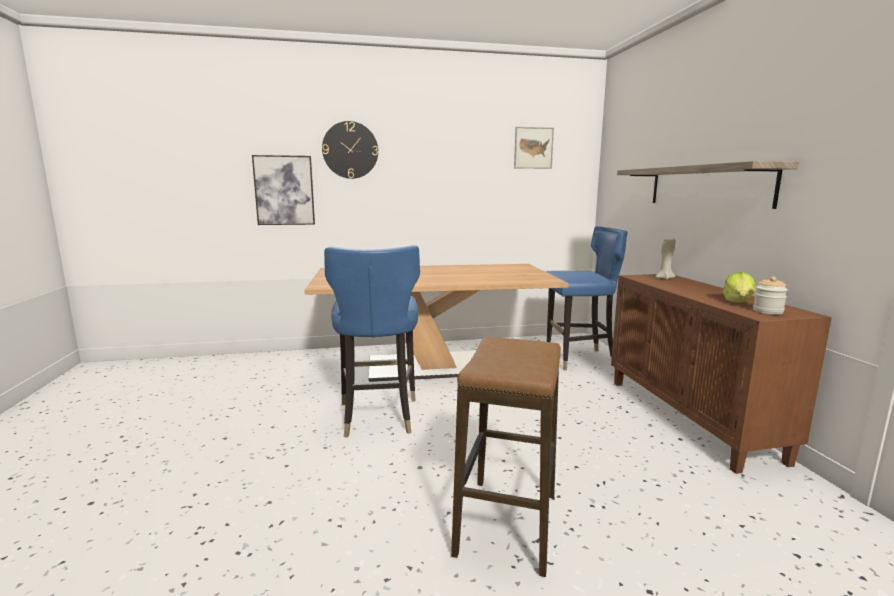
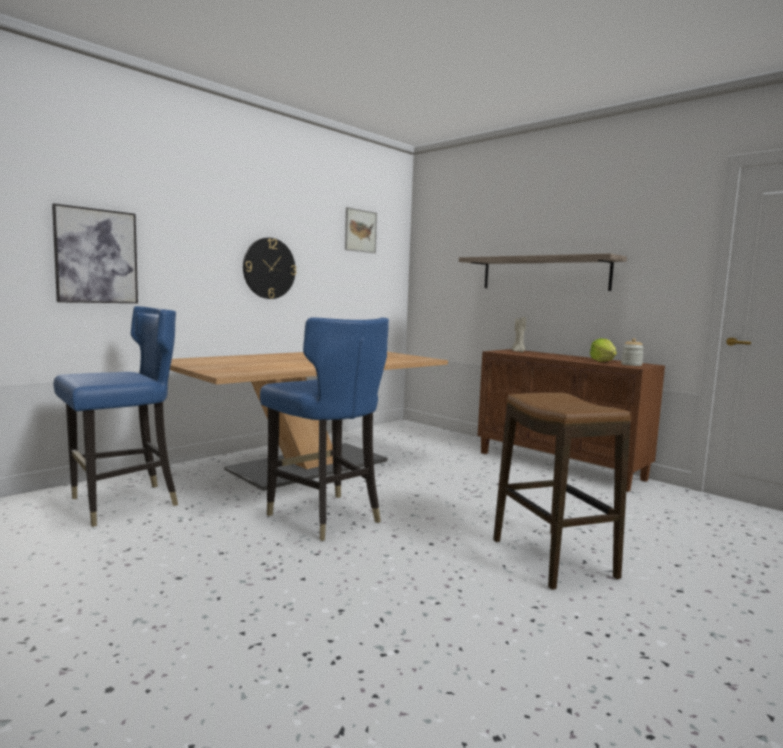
camera: 35 degrees left, 5 degrees down
wall clock [322,121,378,179] -> wall clock moved to [243,238,296,299]
blue chair [546,226,628,370] -> blue chair moved to [54,306,178,527]

